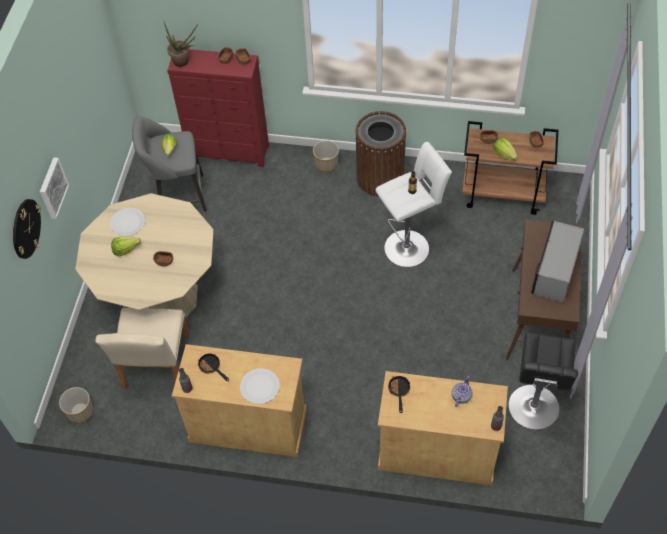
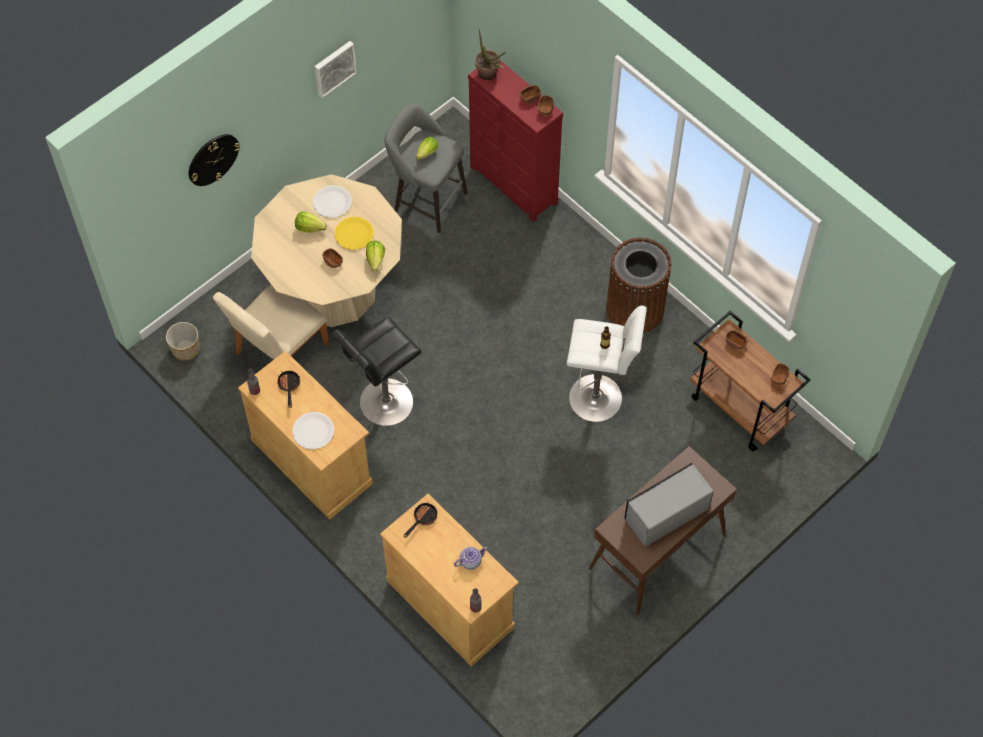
camera: 35 degrees right, 5 degrees up
picture [40,157,69,219] -> picture moved to [315,41,357,98]
planter [313,140,339,172] -> none
lettuce [493,138,518,160] -> lettuce moved to [366,240,385,272]
black stool [509,331,578,430] -> black stool moved to [331,317,421,426]
none -> yellow plate [335,217,374,250]

